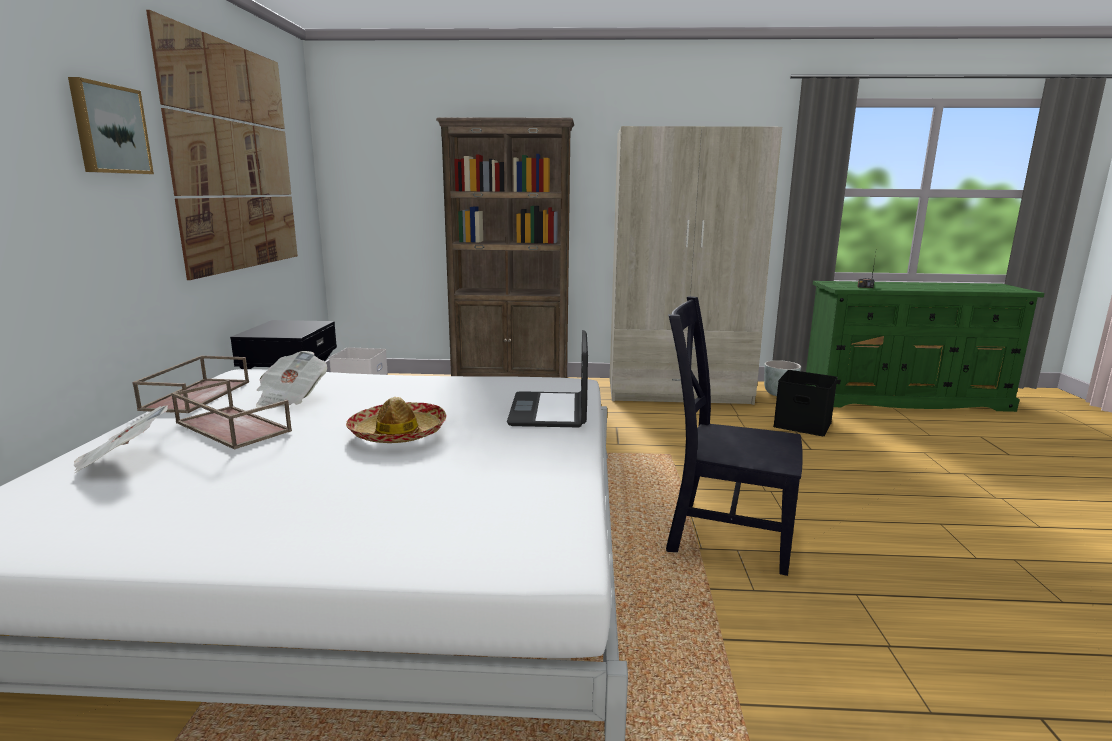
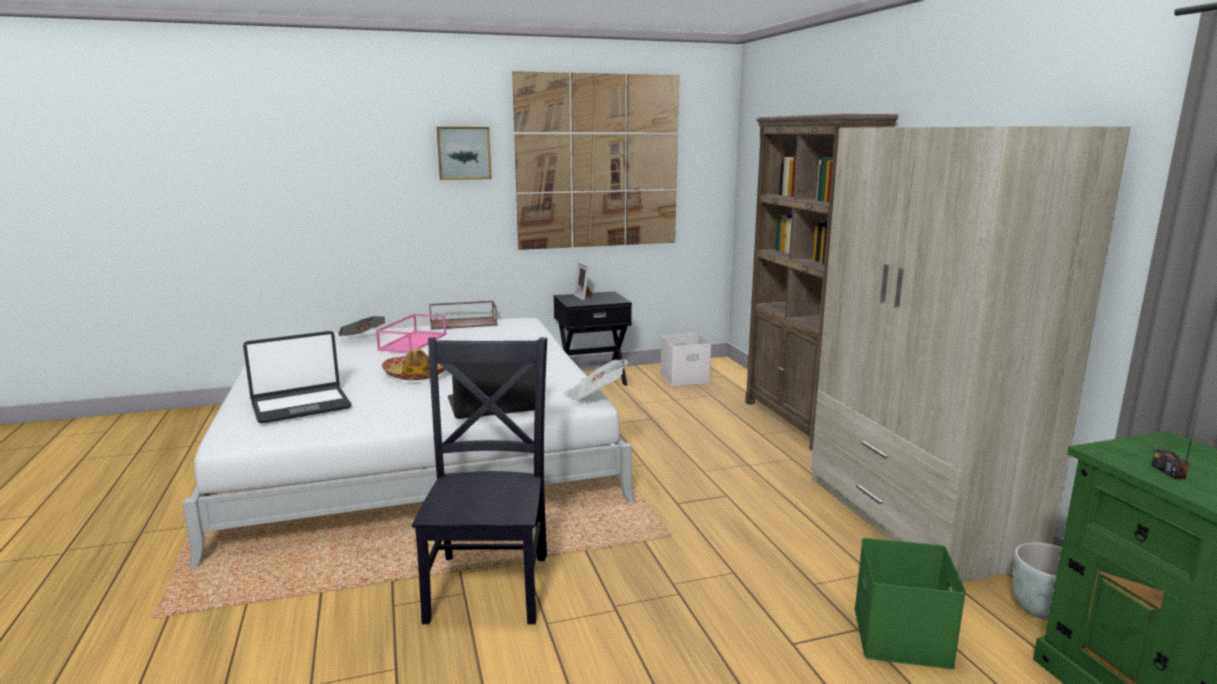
camera: 70 degrees right, 0 degrees up
brown tray [171,380,292,449] -> pink tray [376,314,446,353]
newspaper [256,351,327,409] -> newspaper moved to [564,359,628,401]
black storage box [773,370,838,436] -> green storage box [854,538,966,669]
none -> laptop [243,331,352,424]
none -> picture frame [573,262,592,301]

